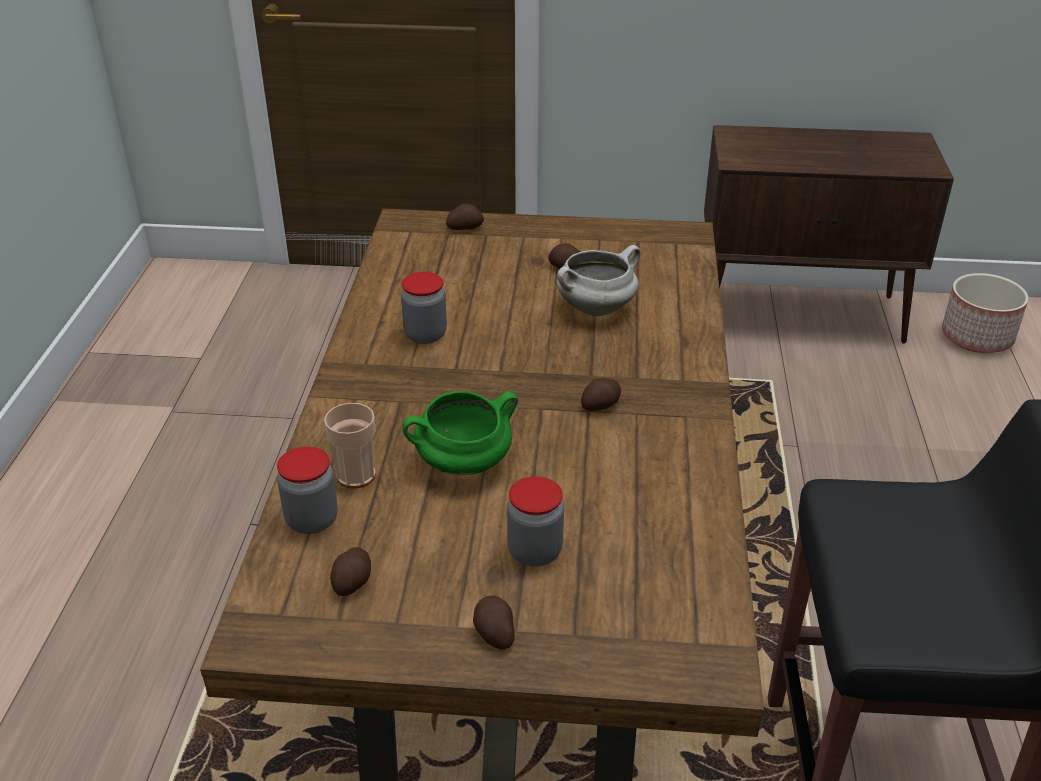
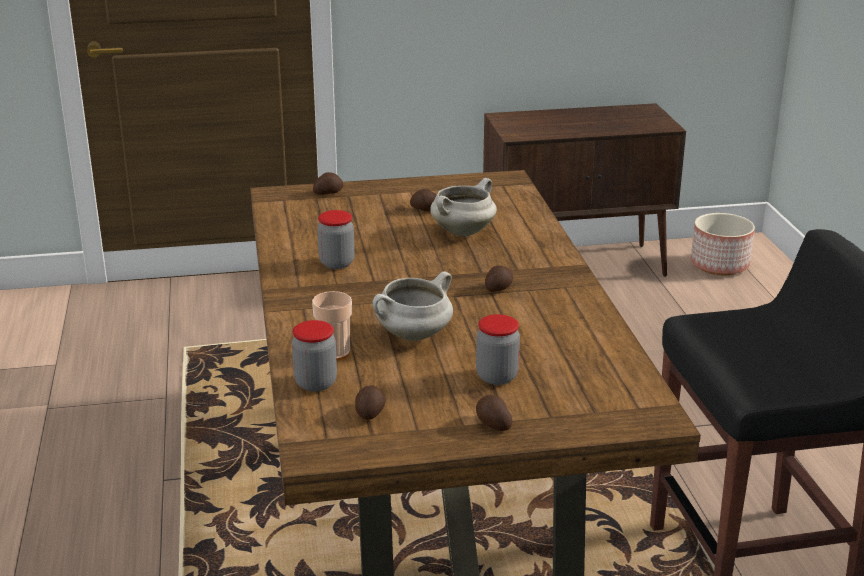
camera: 15 degrees left, 10 degrees down
green cooking pot [402,391,518,475] -> white cooking pot [372,271,453,341]

